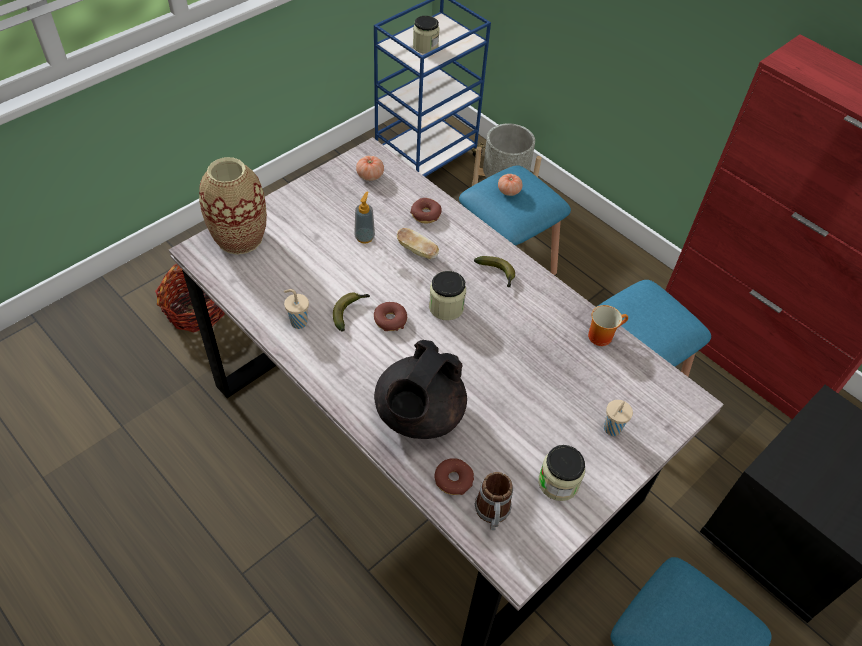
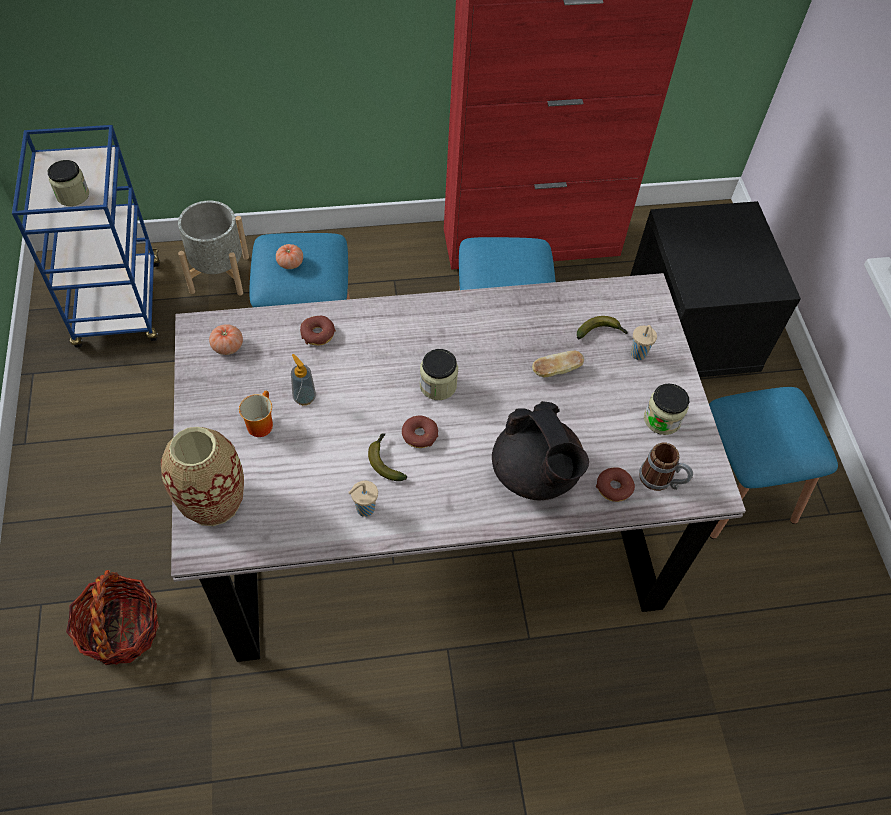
camera: 55 degrees left, 5 degrees up
bread [397,228,439,259] -> bread moved to [532,351,584,377]
banana [474,256,515,287] -> banana moved to [577,316,628,339]
mug [588,305,628,346] -> mug moved to [239,391,273,437]

